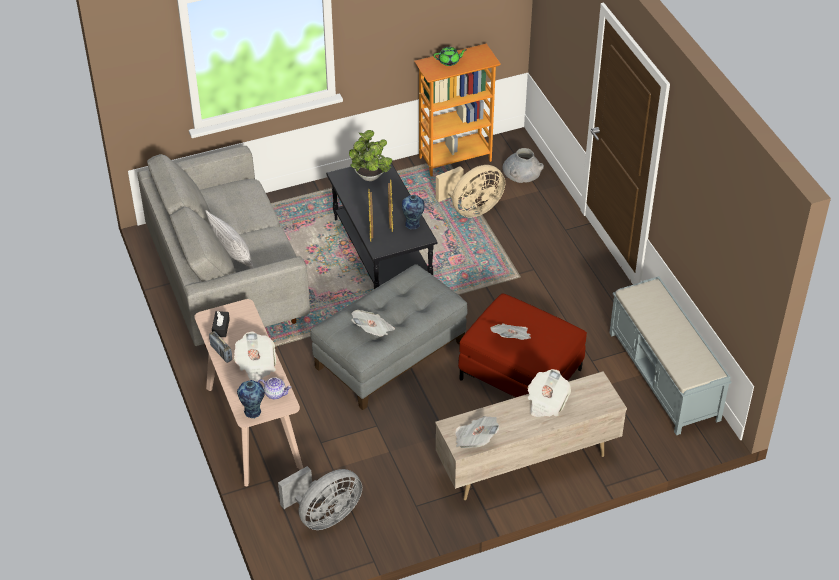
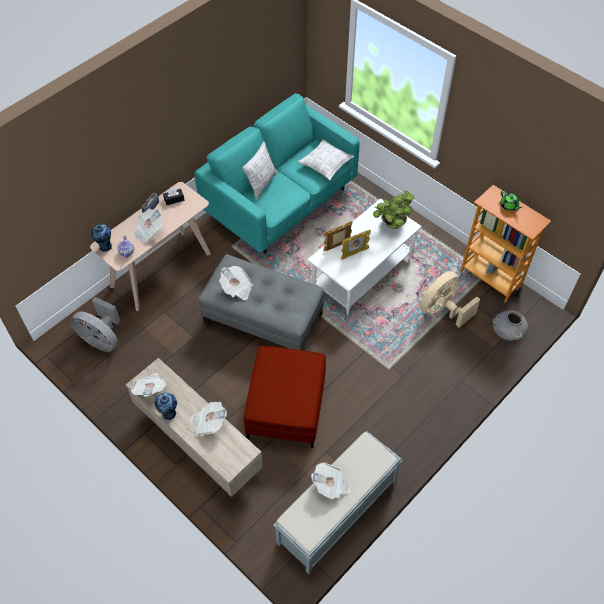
camera: 65 degrees right, 10 degrees up
grey sofa [137,146,310,348] -> turquoise sofa [194,94,360,253]
black coffee table [326,157,438,289] -> white coffee table [307,198,422,315]
vase [402,195,425,229] -> vase moved to [154,392,177,420]
beige fan [436,165,505,217] -> beige fan turned 105 degrees clockwise [420,271,480,328]
newspaper [491,323,531,340] -> newspaper moved to [311,462,351,499]
none -> pillow [298,139,354,180]

